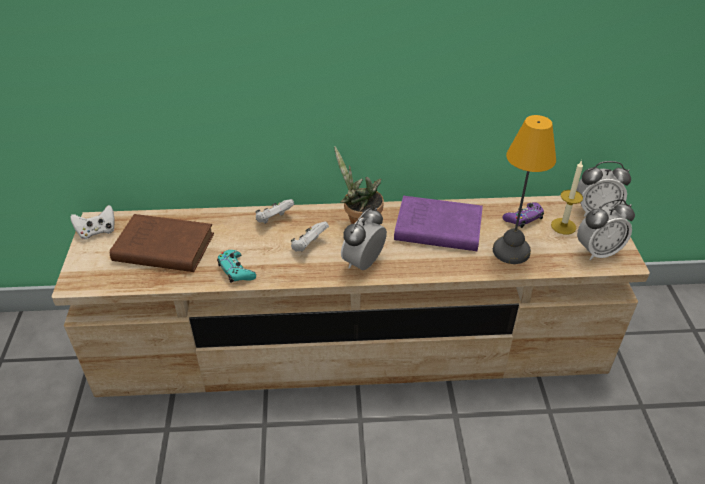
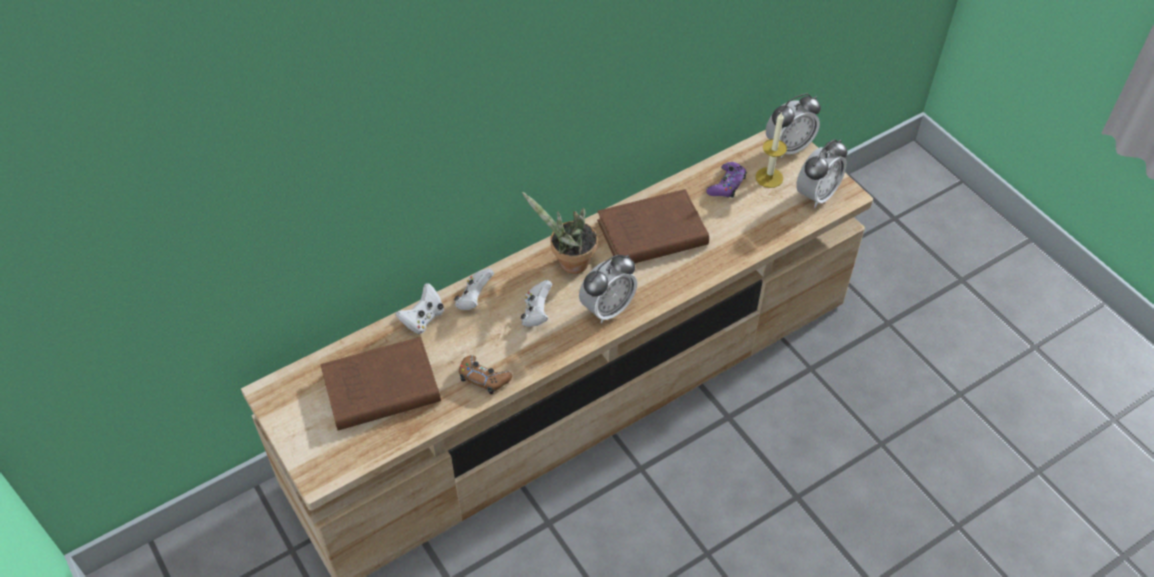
camera: 30 degrees left, 10 degrees up
white game controller [70,205,115,240] -> white game controller moved to [396,283,444,334]
turquoise game controller [217,250,256,283] -> brown game controller [459,355,512,395]
alarm clock [341,208,387,270] -> alarm clock turned 135 degrees counterclockwise [579,255,637,323]
purple book [394,196,483,251] -> brown book [597,189,709,263]
table lamp [493,115,556,264] -> none

